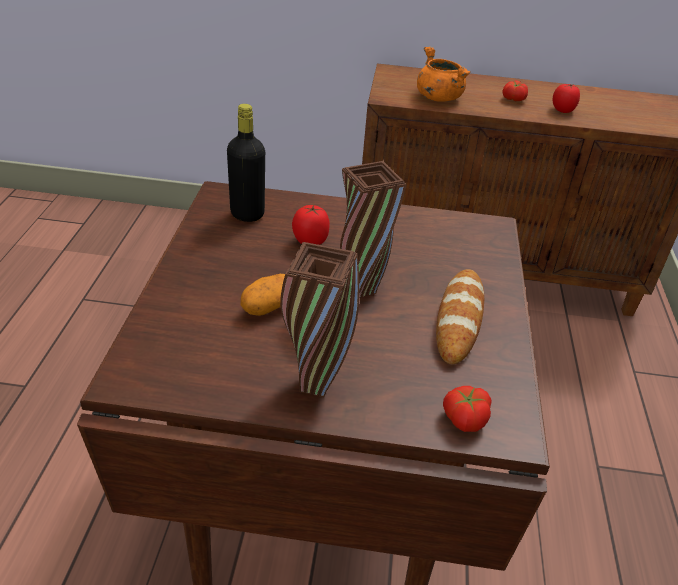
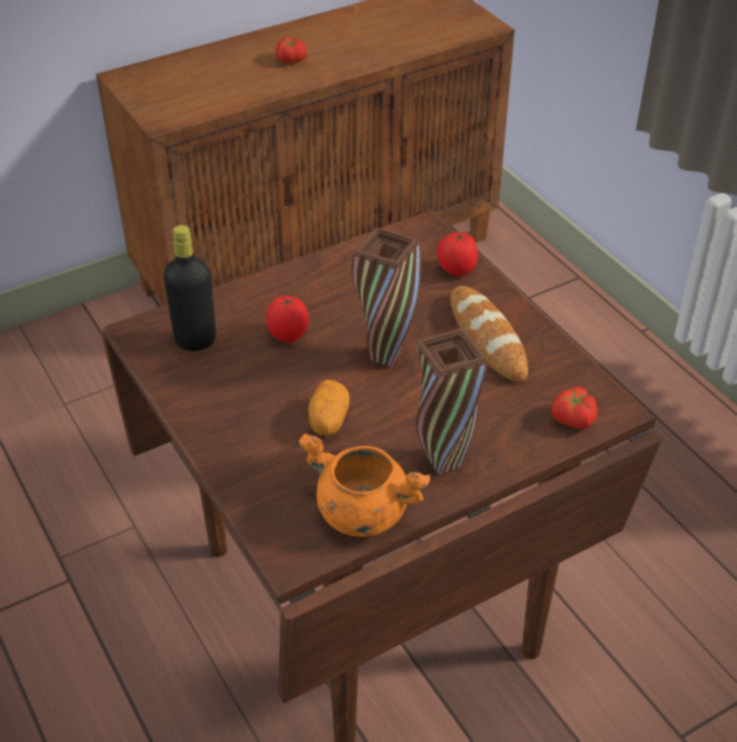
camera: 35 degrees left, 5 degrees up
orange cooking pot [417,47,471,102] -> orange cooking pot moved to [298,434,431,537]
tomato [553,84,580,113] -> tomato moved to [437,231,478,276]

